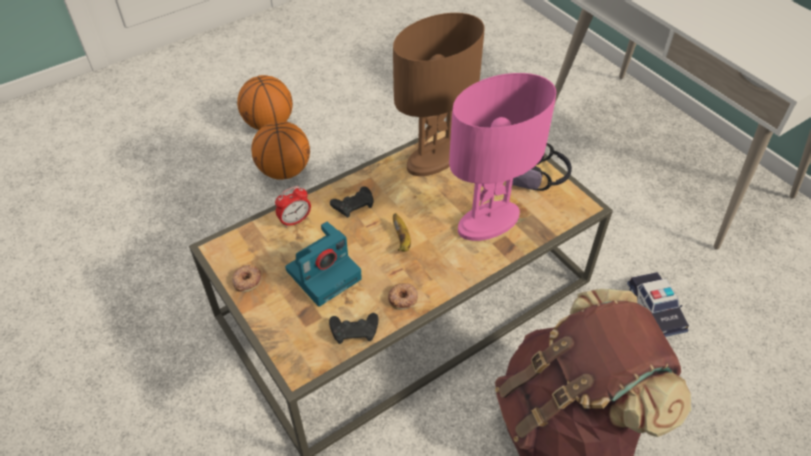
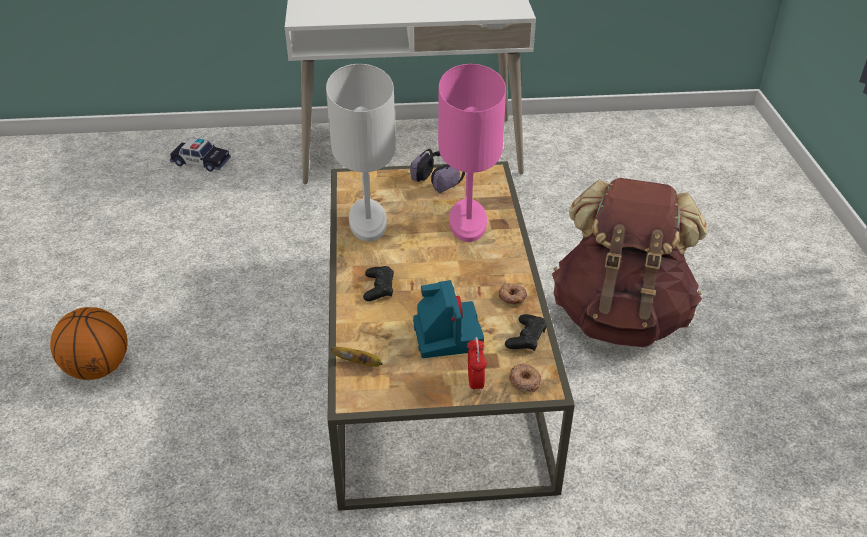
camera: 60 degrees left, 10 degrees down
donut [232,265,261,292] -> donut moved to [509,363,541,392]
basketball [251,121,310,180] -> none
alarm clock [275,186,311,228] -> alarm clock moved to [467,337,487,393]
brown table lamp [393,13,484,176] -> white table lamp [326,64,396,242]
banana [393,213,411,252] -> banana moved to [331,347,383,367]
toy car [627,272,689,337] -> toy car moved to [170,138,231,172]

